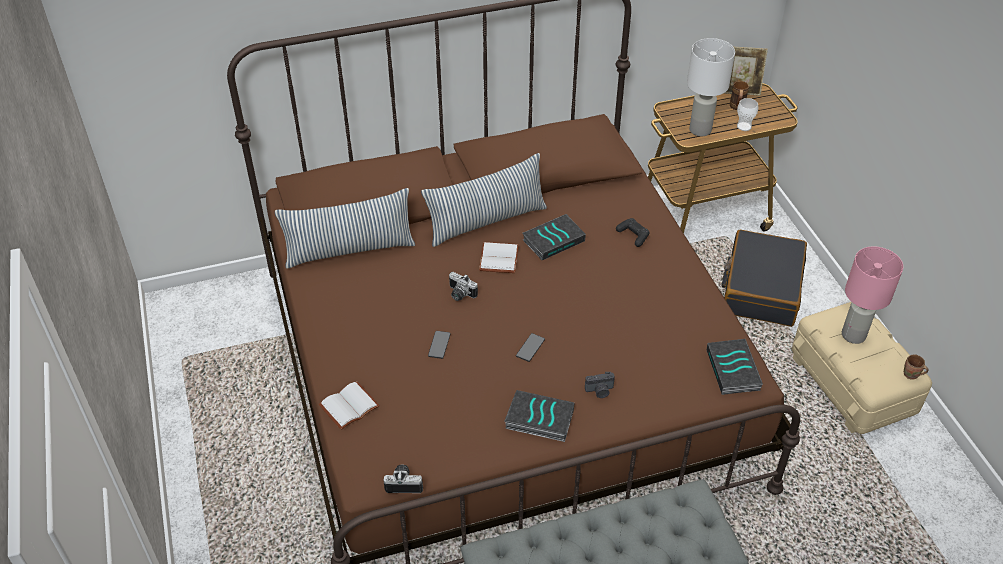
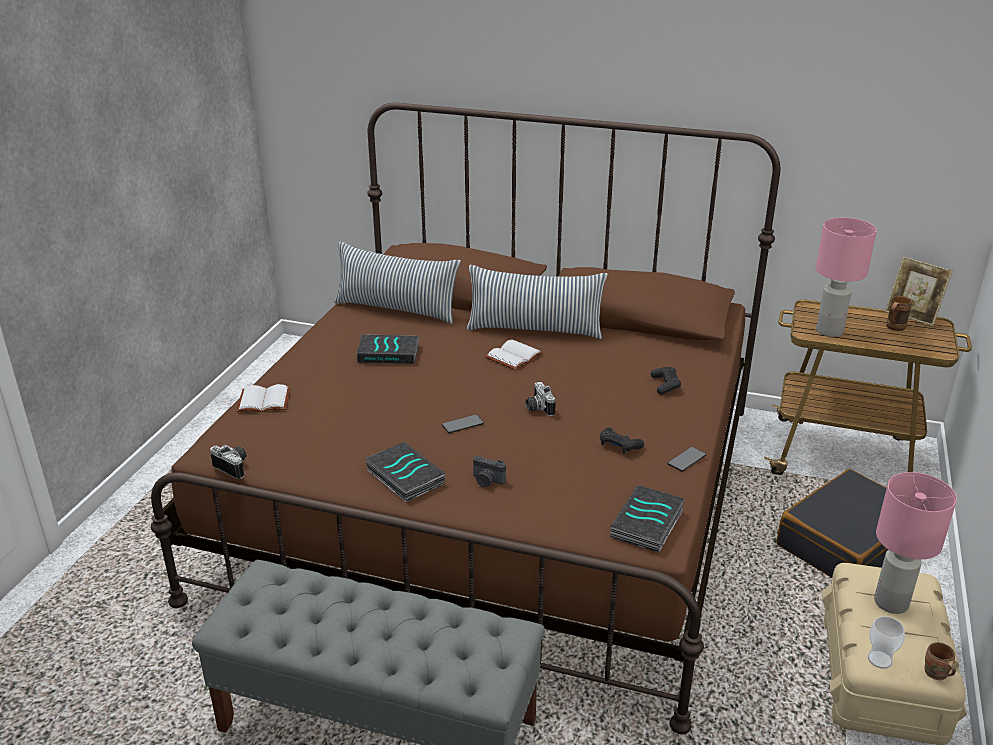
camera: 35 degrees right, 15 degrees down
phone [428,331,451,359] -> phone moved to [667,447,706,472]
camera [449,272,478,301] -> camera moved to [525,382,556,416]
book [522,214,586,260] -> book moved to [356,334,420,364]
white table lamp [687,38,735,136] -> pink table lamp [816,218,877,337]
cup [737,98,758,131] -> cup moved to [868,616,905,669]
none -> black game controller [600,427,644,453]

